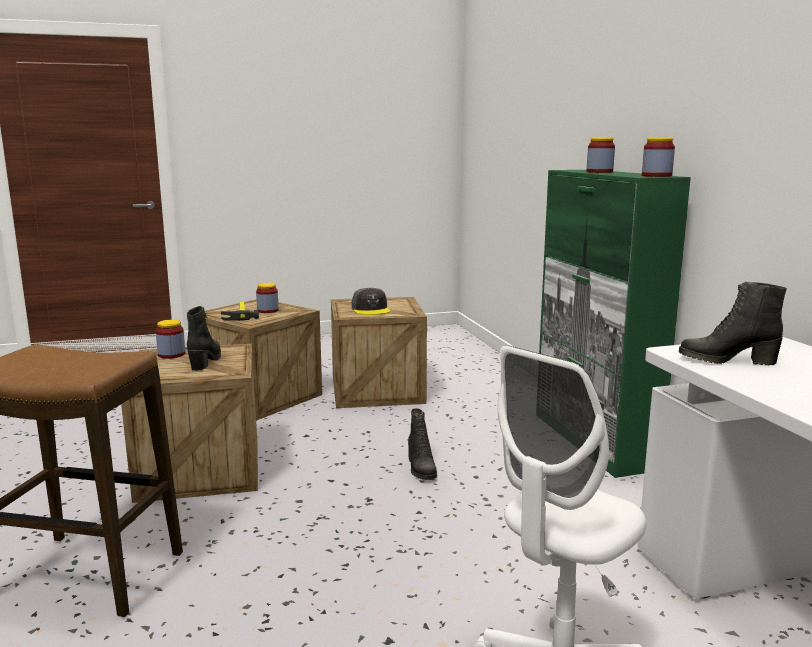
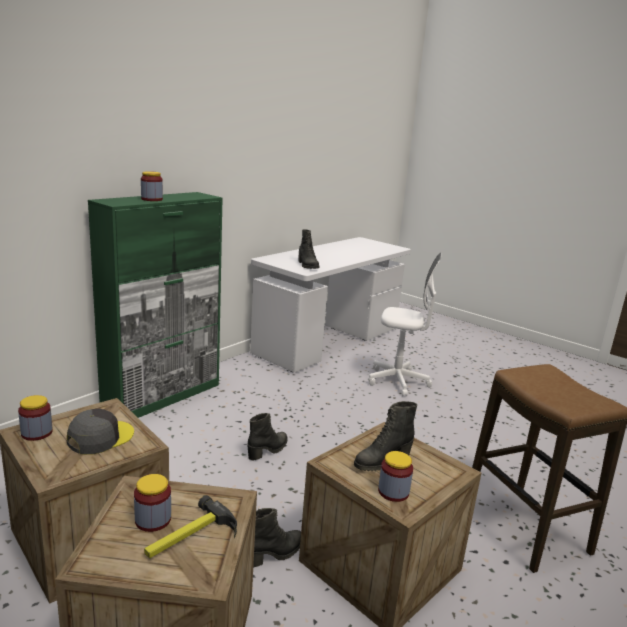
camera: 125 degrees left, 5 degrees up
jar [642,138,675,177] -> jar moved to [18,395,53,441]
none -> black boot [253,508,301,568]

